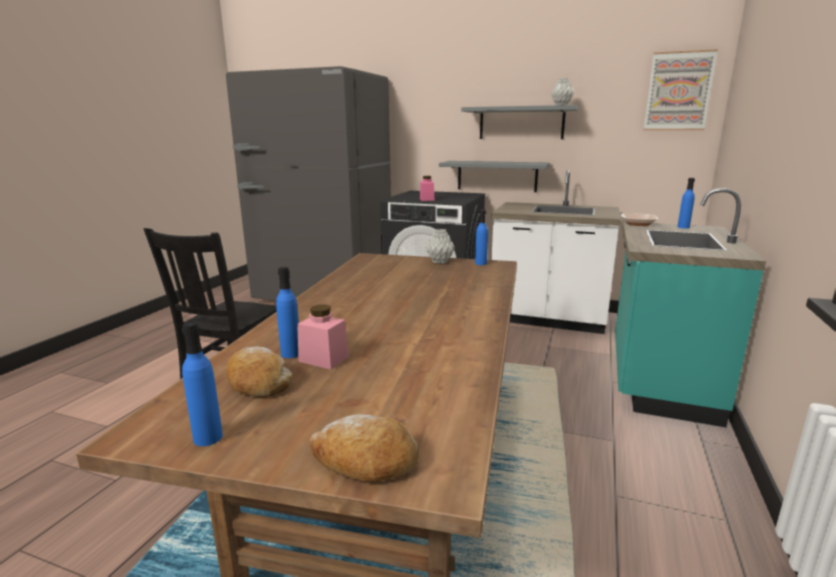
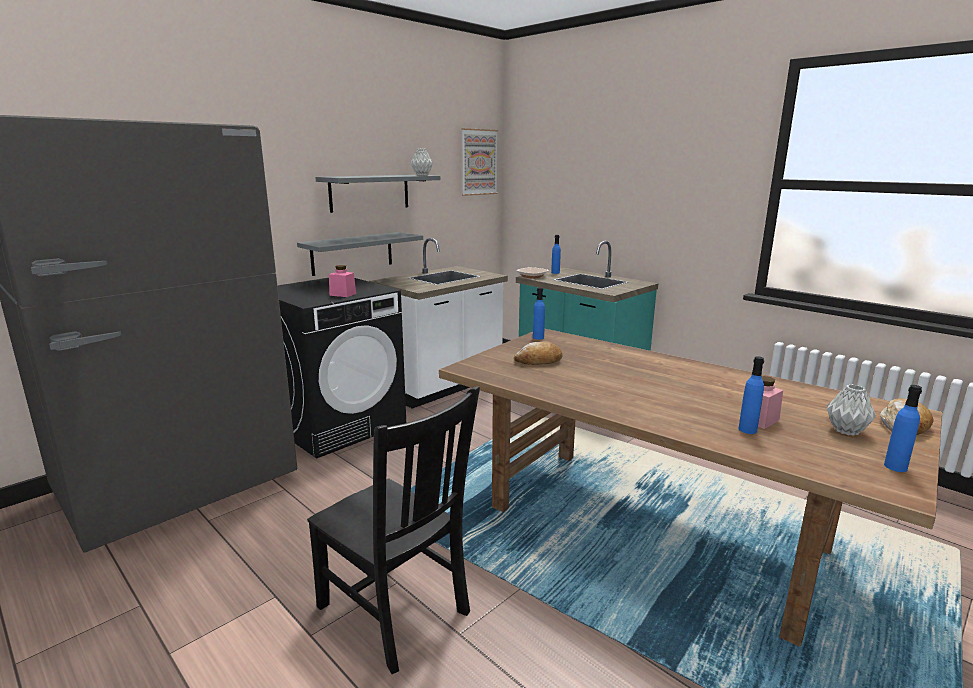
camera: 65 degrees left, 0 degrees up
bread [226,346,292,397] -> bread moved to [514,341,563,365]
grey vase [426,229,455,264] -> grey vase moved to [827,384,876,436]

